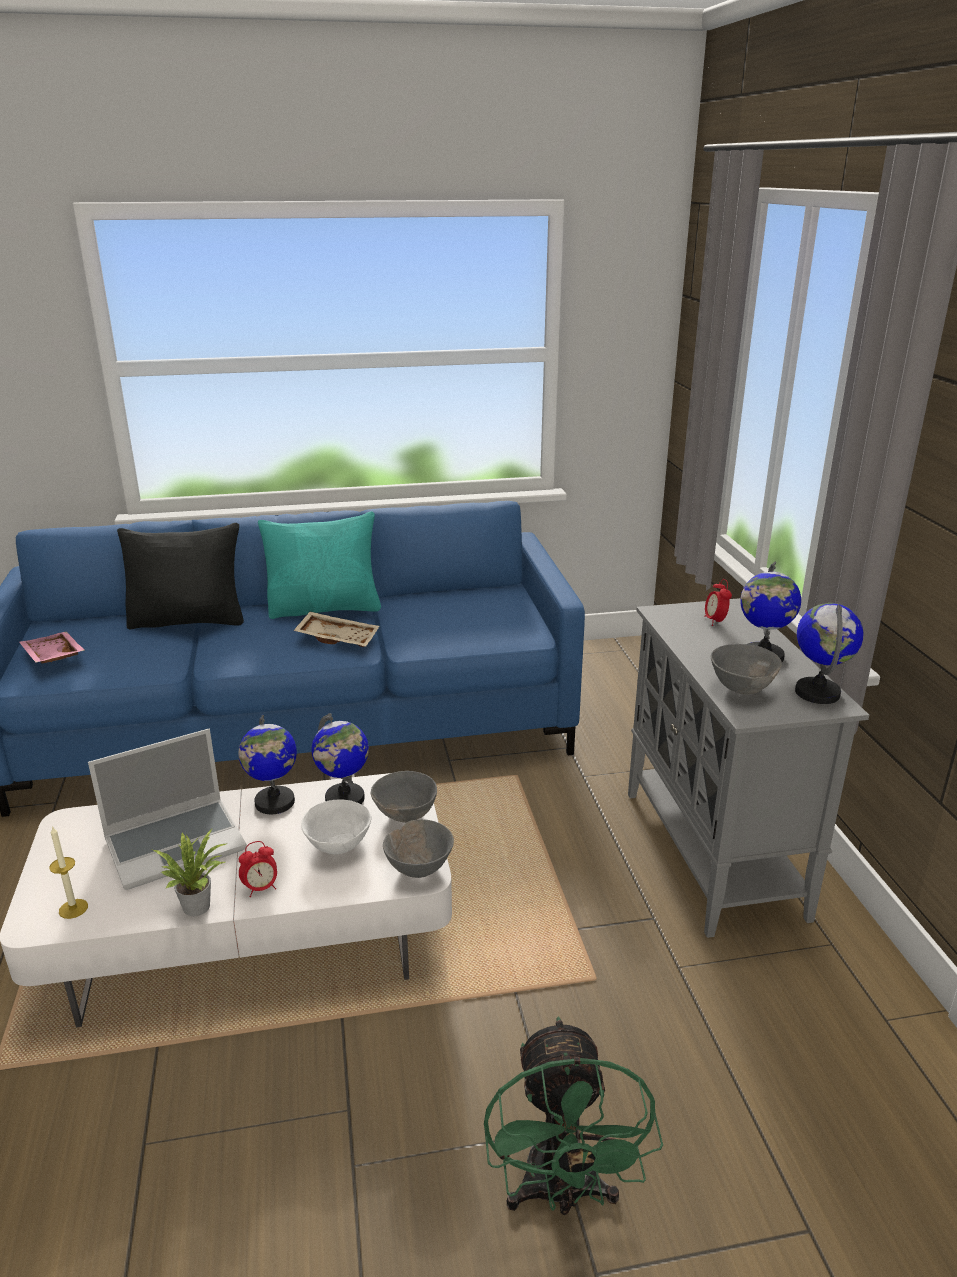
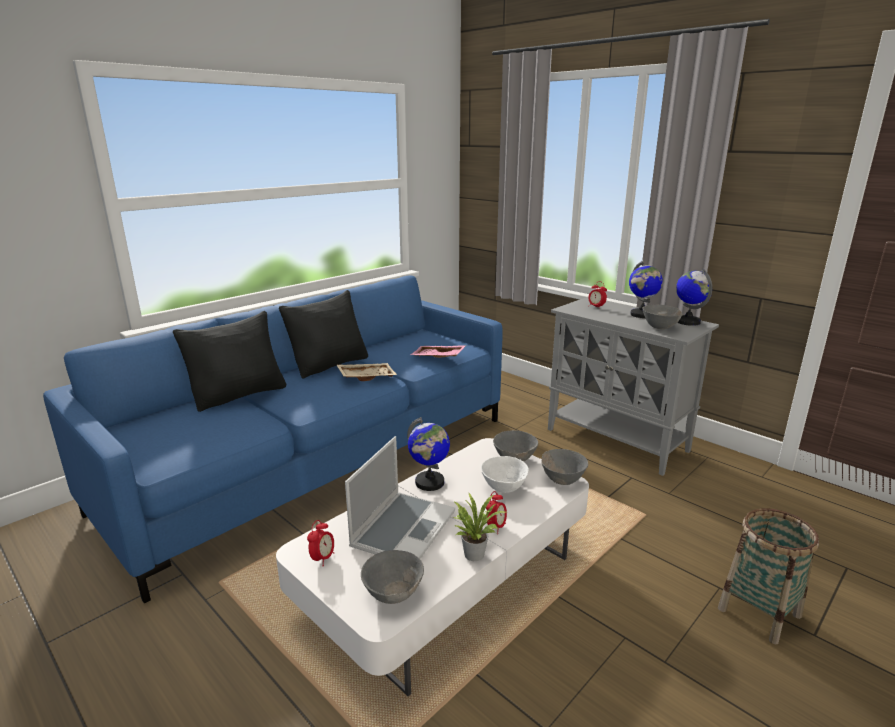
camera: 35 degrees left, 5 degrees down
pink tray [20,632,85,664] -> pink tray moved to [410,345,466,358]
candle [49,826,88,919] -> grey bowl [361,550,424,604]
turquoise pillow [258,511,381,619] -> black pillow [279,290,368,379]
globe [312,713,369,804] -> none
green fan [484,1017,663,1215] -> basket [718,508,819,645]
none -> alarm clock [307,520,334,566]

